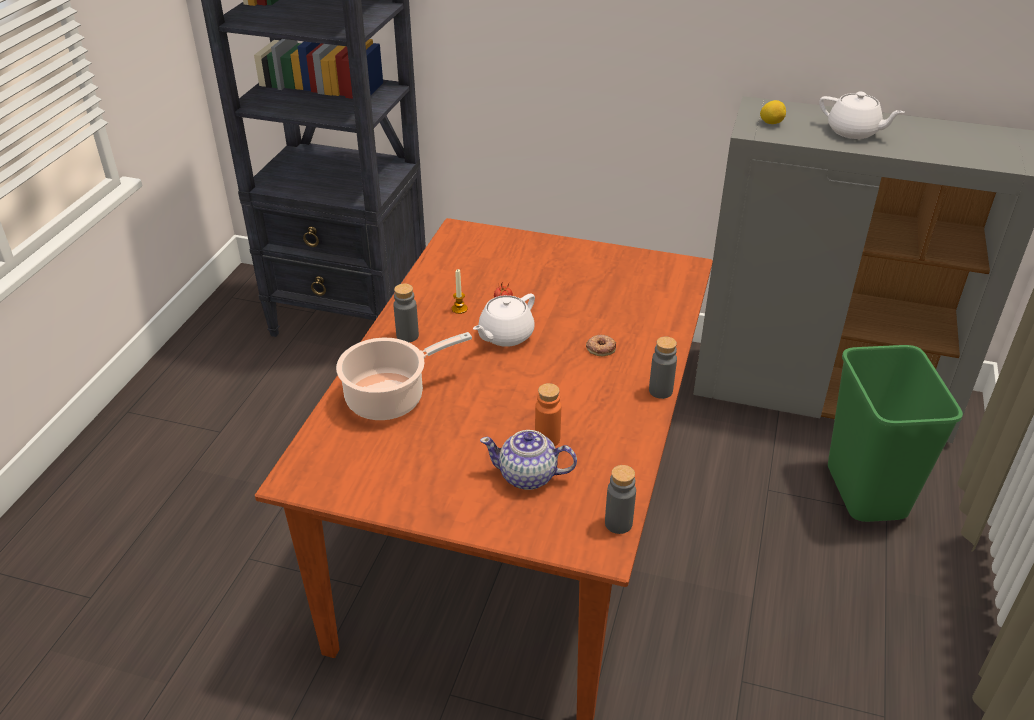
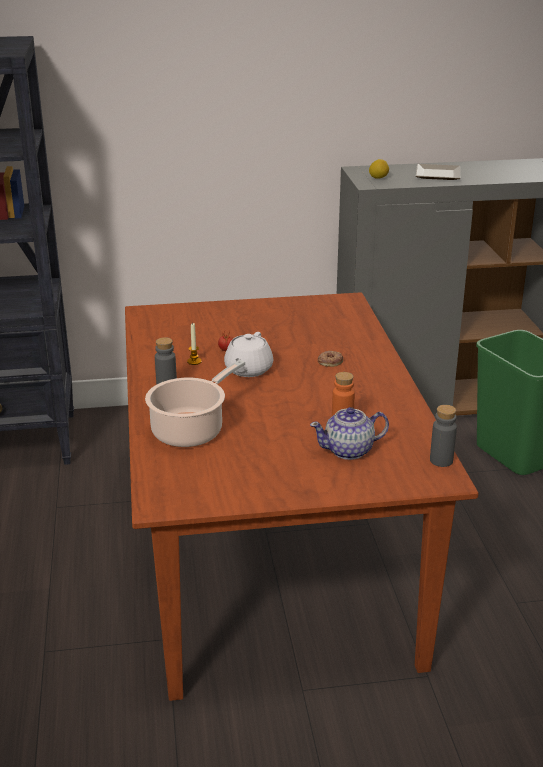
camera: 25 degrees left, 10 degrees down
grey bottle [649,336,677,399] -> none
white teapot [819,91,905,139] -> plate [416,164,461,180]

